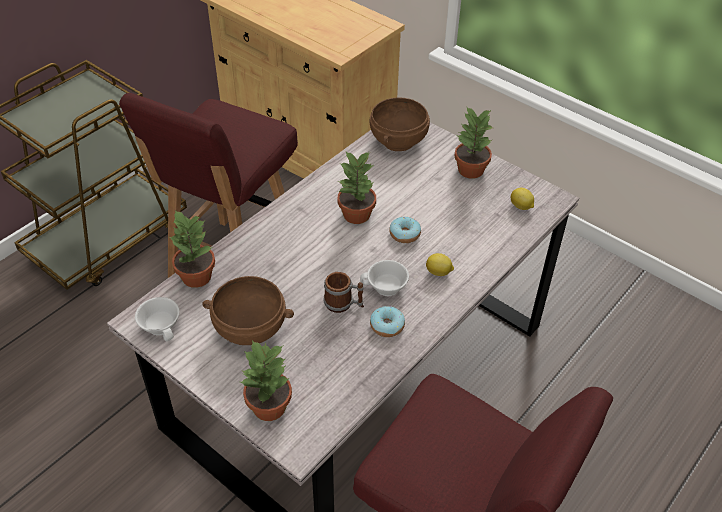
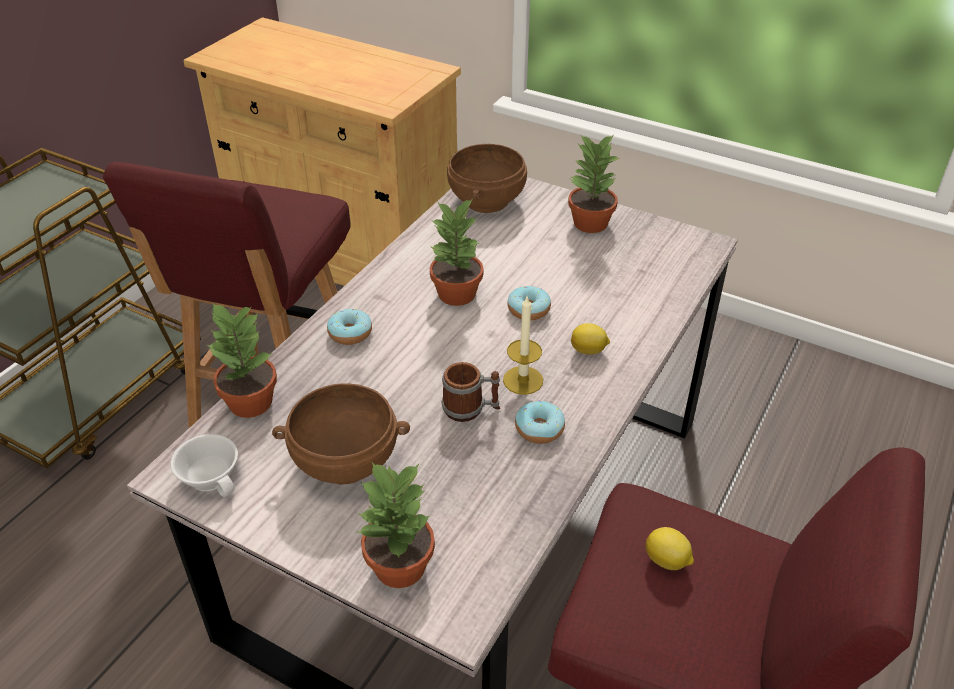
camera: 10 degrees left, 5 degrees down
white cup [360,260,409,296] -> candle [503,297,543,395]
lemon [510,188,534,210] -> lemon moved to [646,527,694,570]
none -> donut [327,309,372,345]

